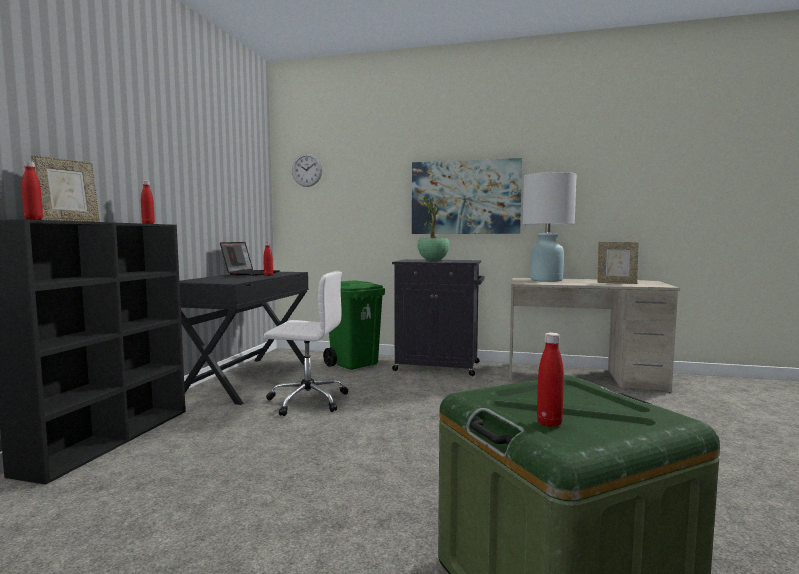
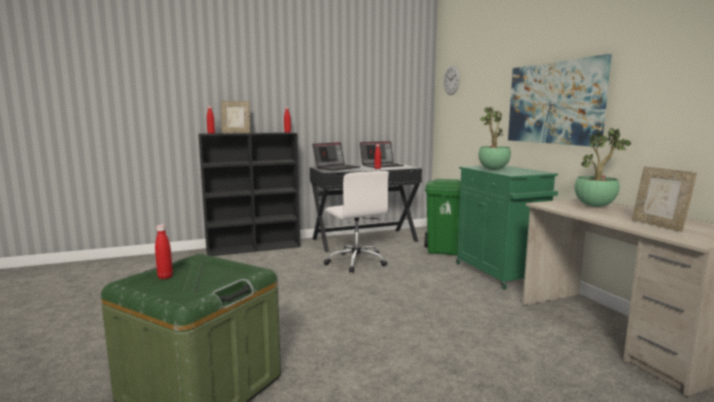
camera: 55 degrees right, 5 degrees up
black cabinet [392,259,484,376] -> green cabinet [456,166,558,289]
white table lamp [522,172,577,282] -> potted plant [575,128,631,207]
none -> laptop [313,142,360,171]

